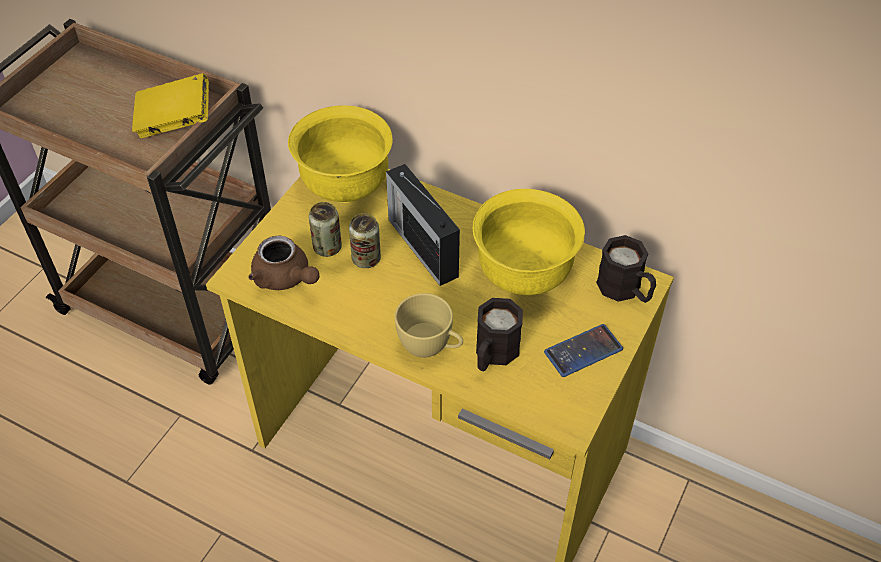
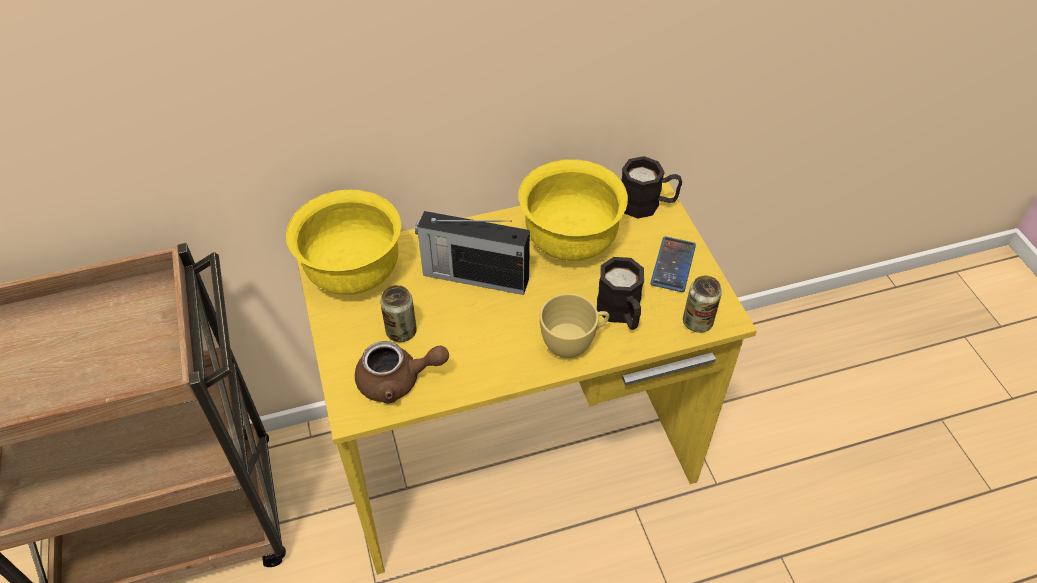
camera: 45 degrees left, 0 degrees up
yellow book [132,73,209,138] -> none
can [349,213,381,268] -> can moved to [683,276,722,333]

